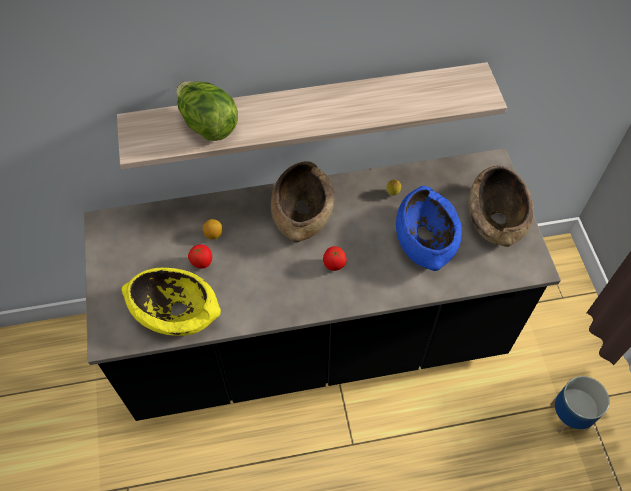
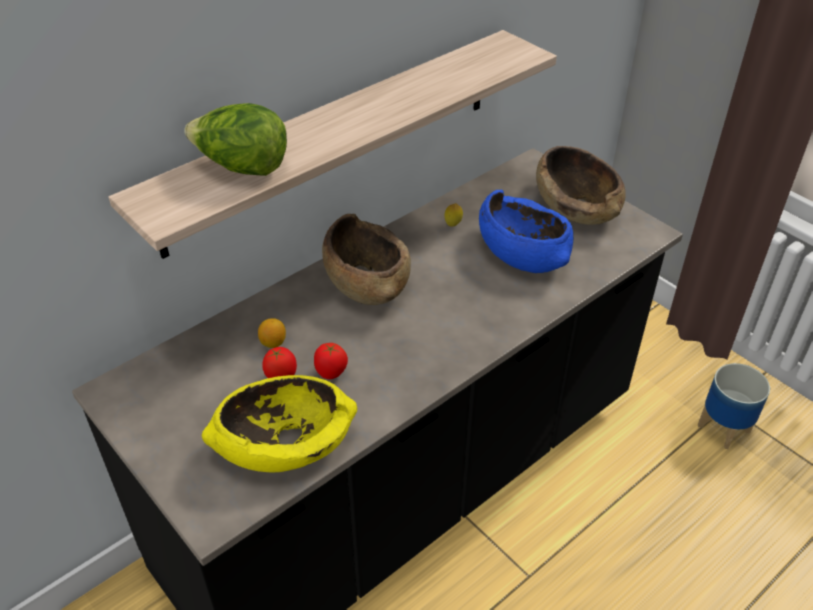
camera: 30 degrees left, 15 degrees down
tomato [323,246,347,271] -> tomato moved to [314,343,348,379]

